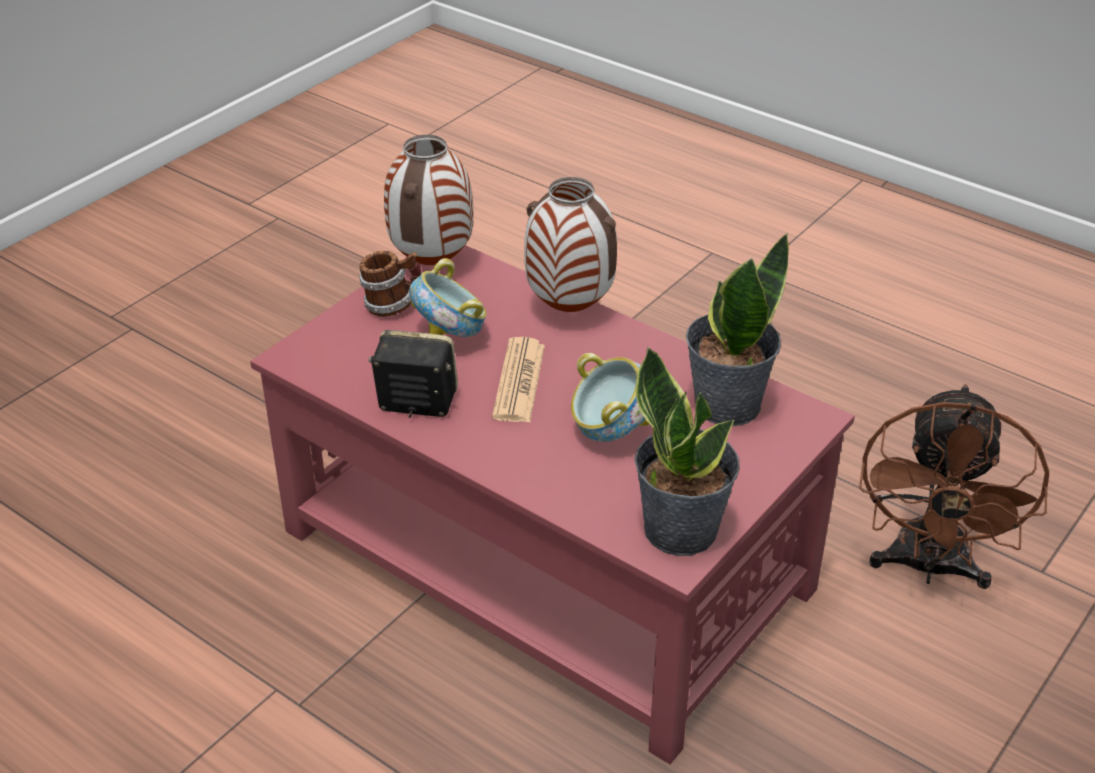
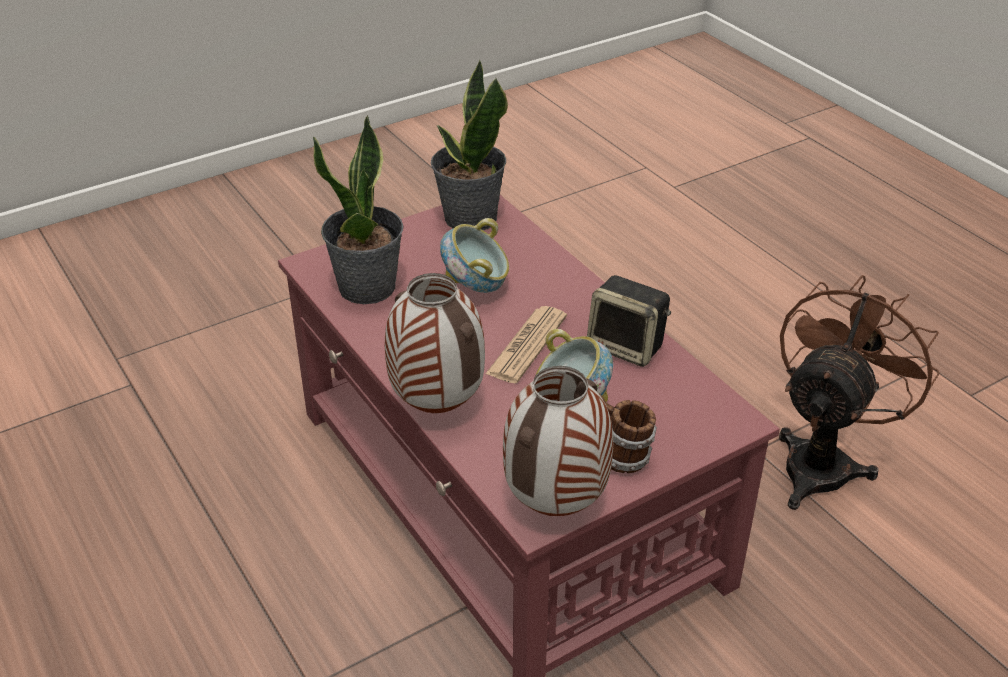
camera: 160 degrees left, 0 degrees up
brown fan [859,384,1049,589] -> brown fan moved to [779,275,940,510]

